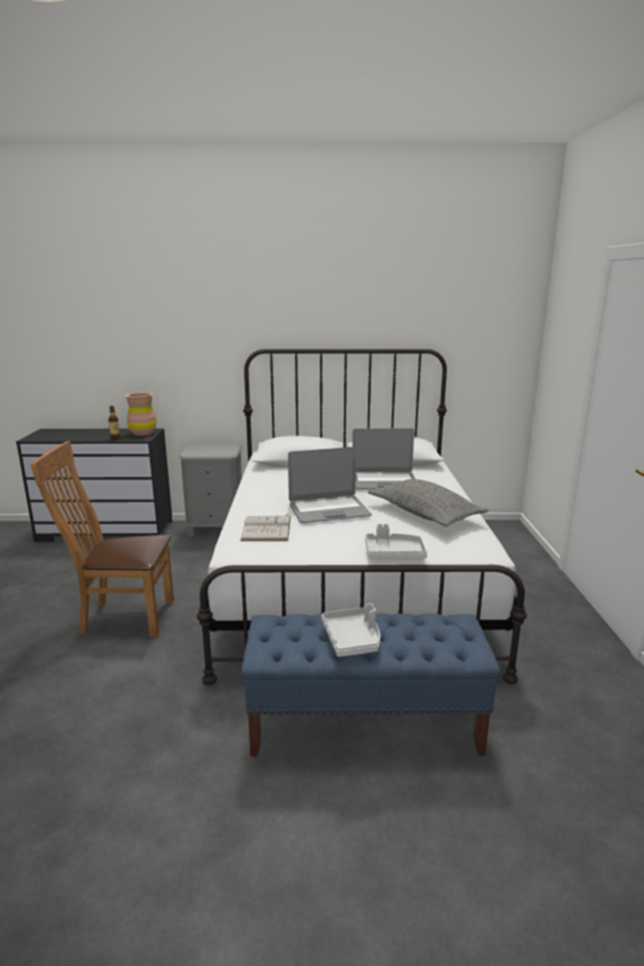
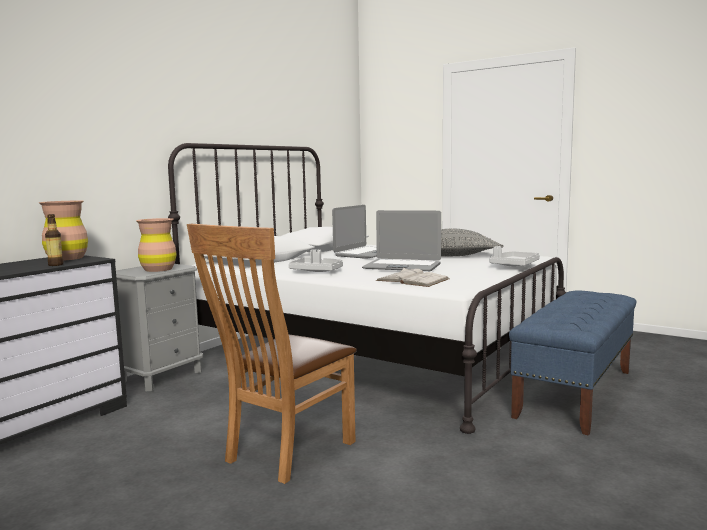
camera: 55 degrees left, 10 degrees down
laptop [288,447,372,523] -> laptop turned 90 degrees clockwise [362,210,441,271]
grey tray [321,603,380,657] -> grey tray moved to [289,249,343,272]
none -> brown vase [136,218,177,272]

